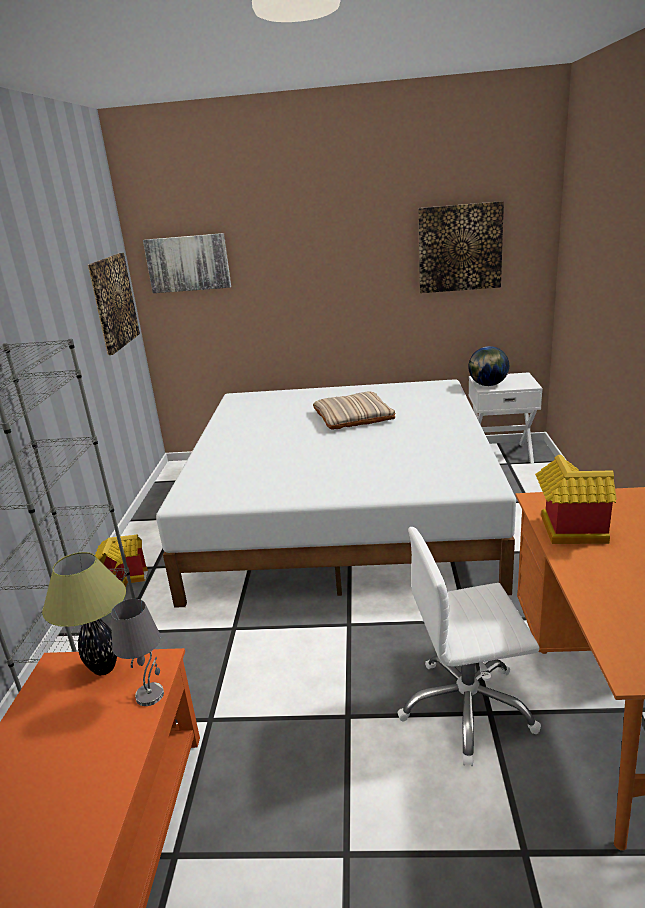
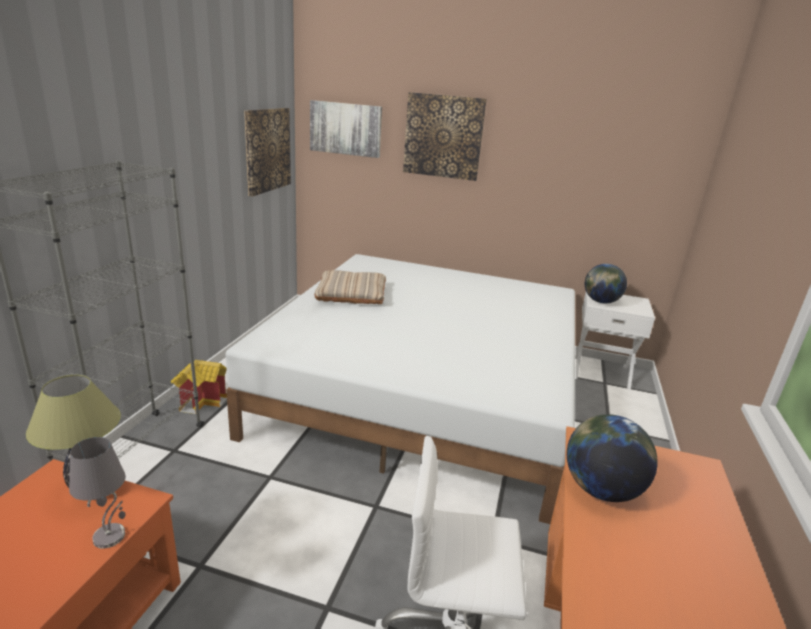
camera: 10 degrees right, 0 degrees up
beige pillow [313,391,395,430] -> beige pillow moved to [314,270,386,304]
picture [418,201,504,293] -> picture moved to [403,92,487,181]
toy house [535,455,617,544] -> globe [567,414,658,502]

